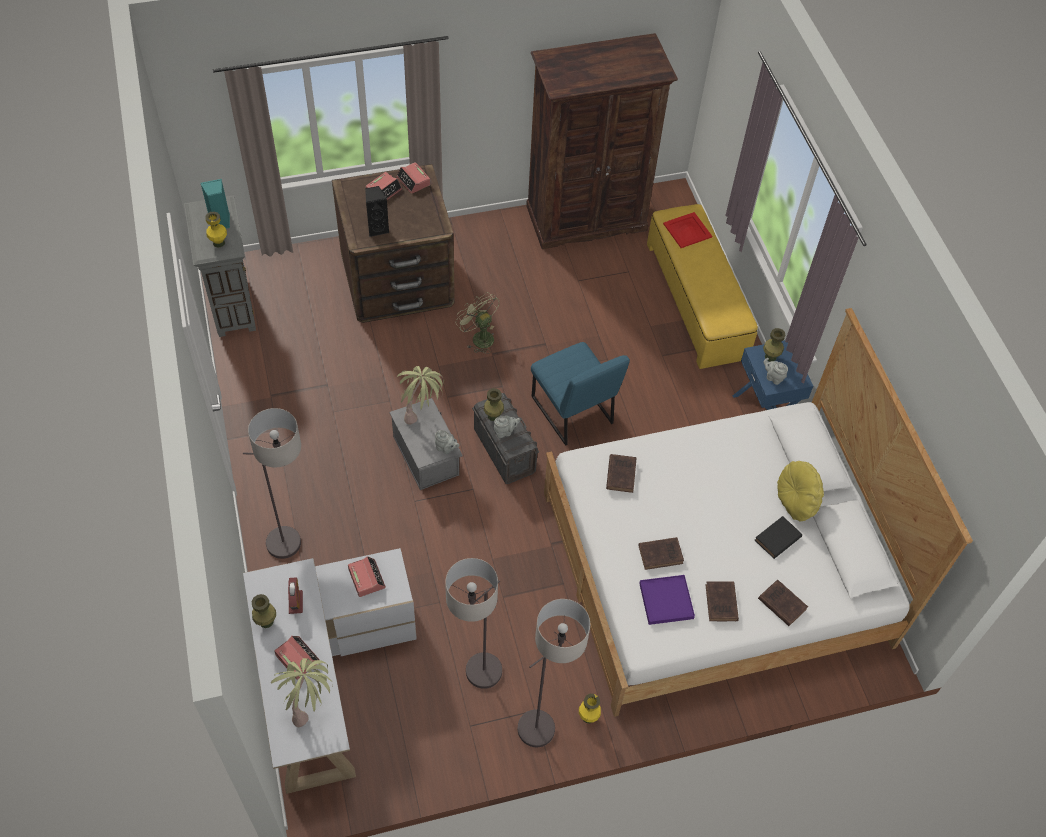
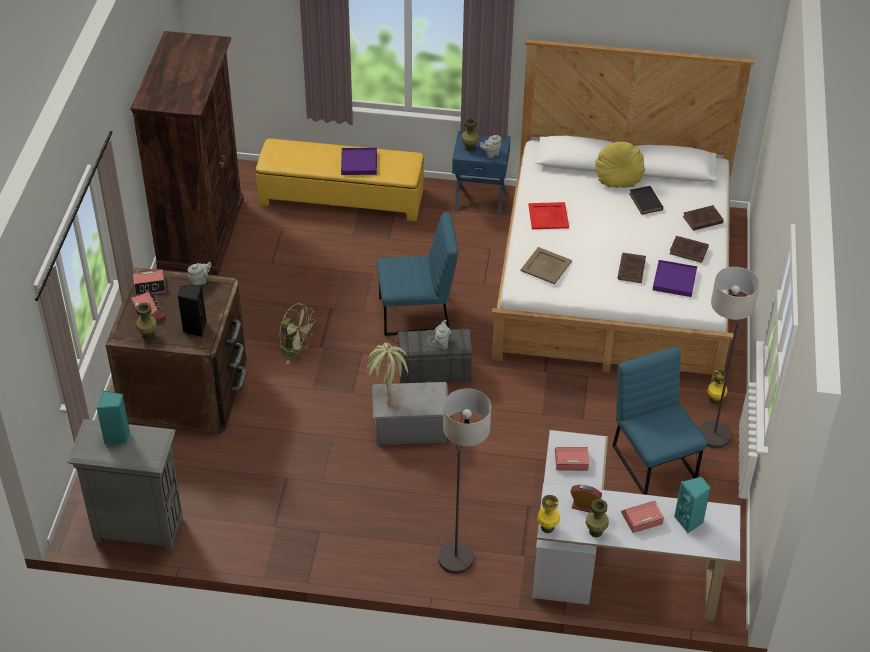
camera: 65 degrees left, 10 degrees down
yellow vase [205,212,227,248] -> yellow vase moved to [537,495,560,533]
potted plant [271,658,333,727] -> turquoise speaker [674,476,711,534]
grey teapot [435,430,460,454] -> grey teapot moved to [188,262,211,285]
grey floor lamp [445,558,502,689] -> blue chair [612,346,707,495]
green fan [455,292,499,354] -> green fan turned 135 degrees counterclockwise [279,303,316,364]
green vase [484,388,504,421] -> green vase moved to [136,303,157,340]
brown book [606,454,637,493] -> beige tray [521,247,572,284]
red tray [663,212,712,248] -> red tray moved to [528,202,569,229]
none -> purple tray [341,148,377,175]

